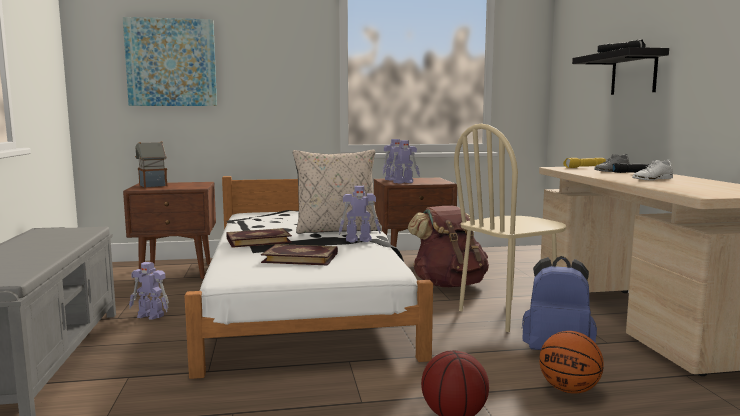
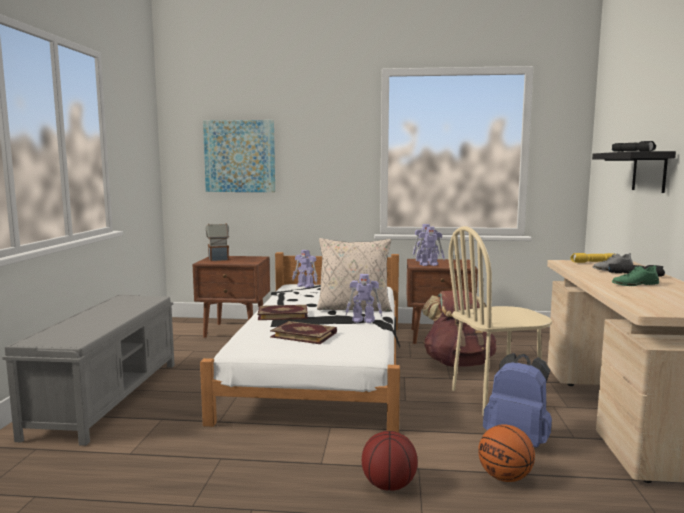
camera: 15 degrees right, 0 degrees up
toy robot [129,262,169,320] -> toy robot moved to [292,250,318,288]
white shoe [632,160,673,181] -> green shoe [612,265,659,286]

